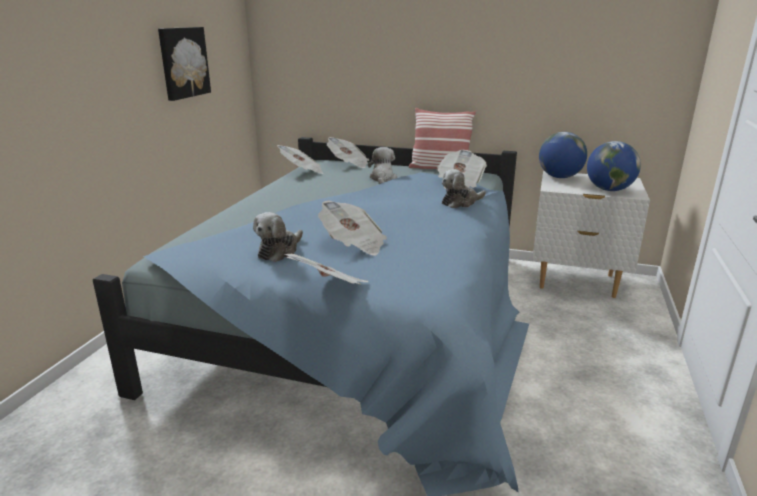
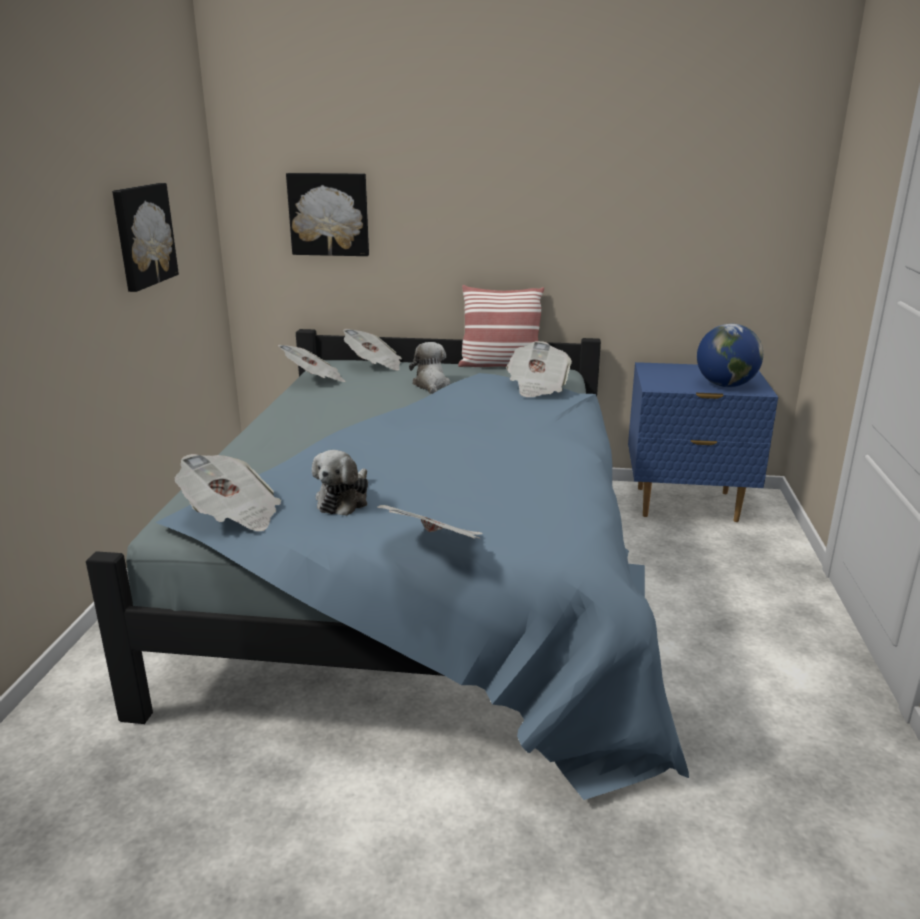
camera: 10 degrees left, 0 degrees up
newspaper [318,201,387,255] -> newspaper moved to [174,454,281,531]
plush toy [442,169,486,208] -> none
white nightstand [532,171,650,298] -> blue nightstand [628,362,778,522]
globe [539,132,587,178] -> none
none -> picture [286,173,369,256]

